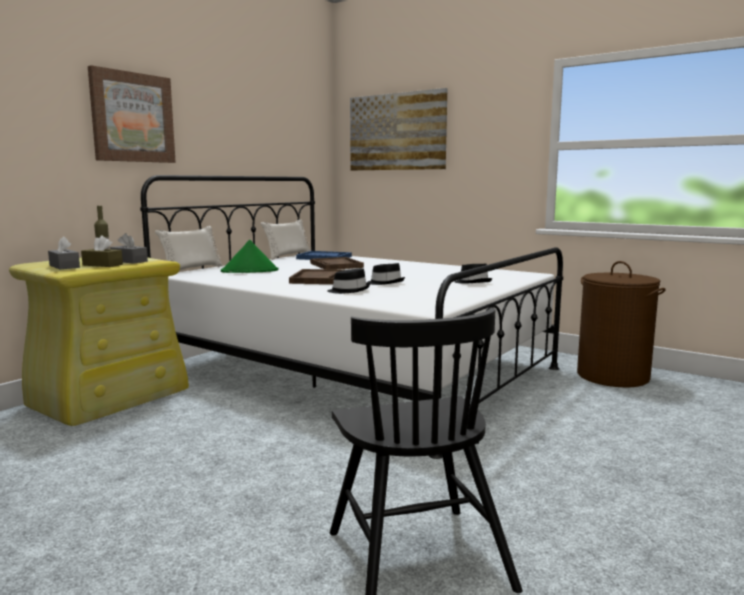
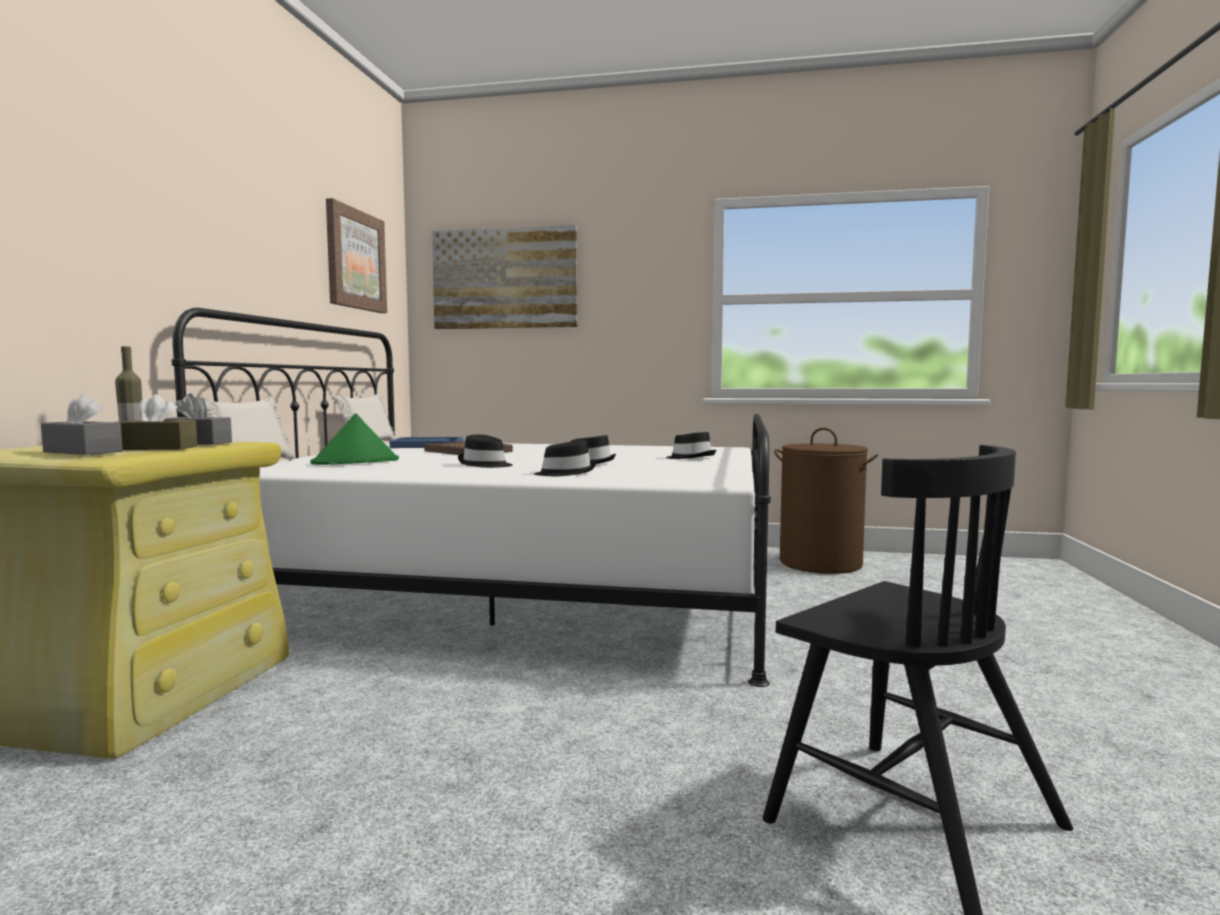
camera: 25 degrees left, 5 degrees down
picture [88,65,176,163] -> picture moved to [326,198,387,313]
brown tray [289,269,343,284] -> black hat [458,434,513,468]

